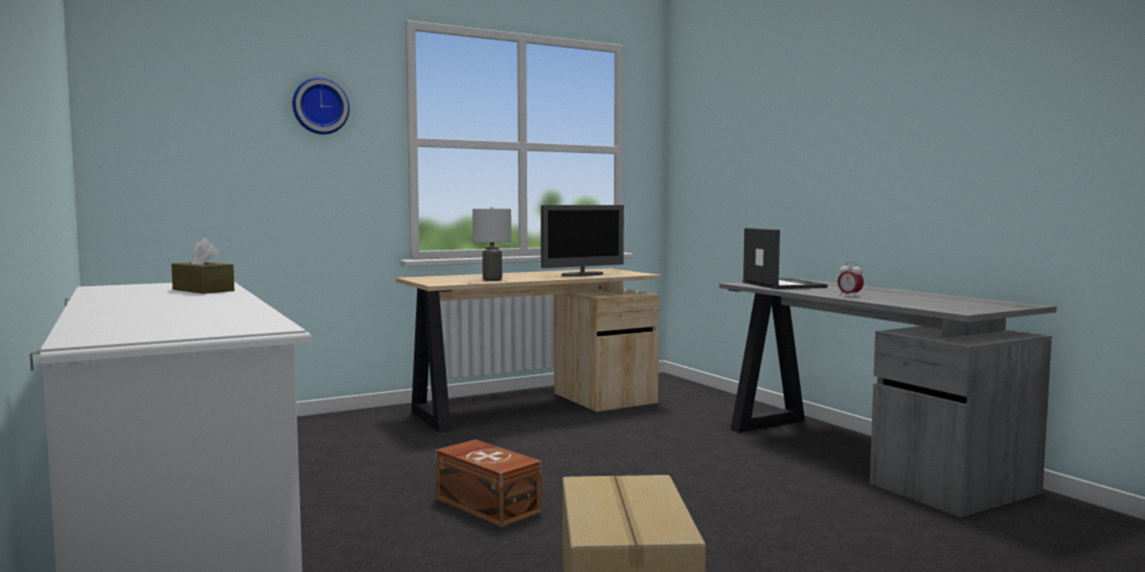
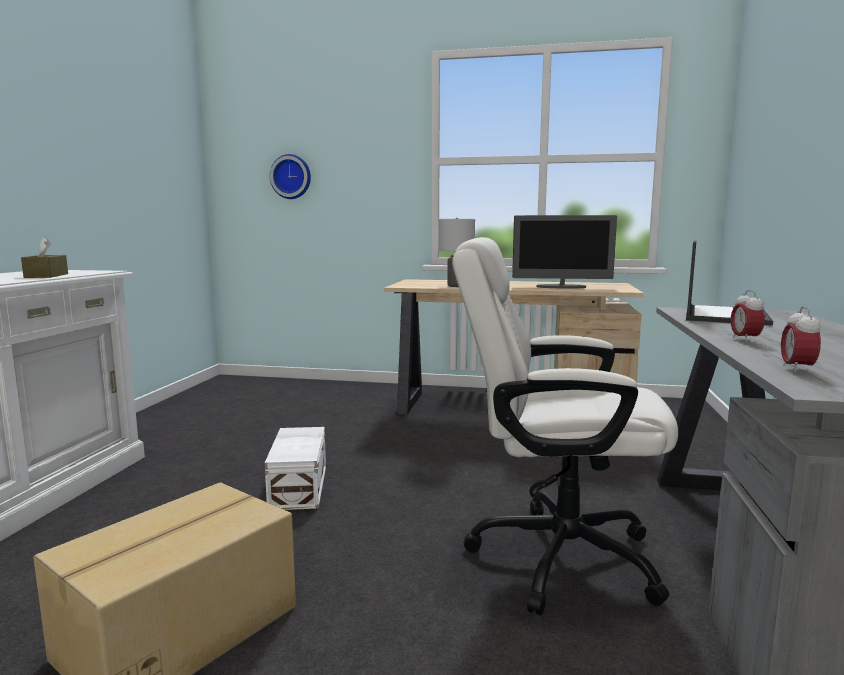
camera: 40 degrees right, 5 degrees up
wall clock [292,78,350,134] -> wall clock moved to [270,154,311,199]
brown storage box [435,439,542,527] -> white storage box [265,427,326,510]
none -> white office chair [452,237,678,615]
none -> alarm clock [781,306,821,373]

